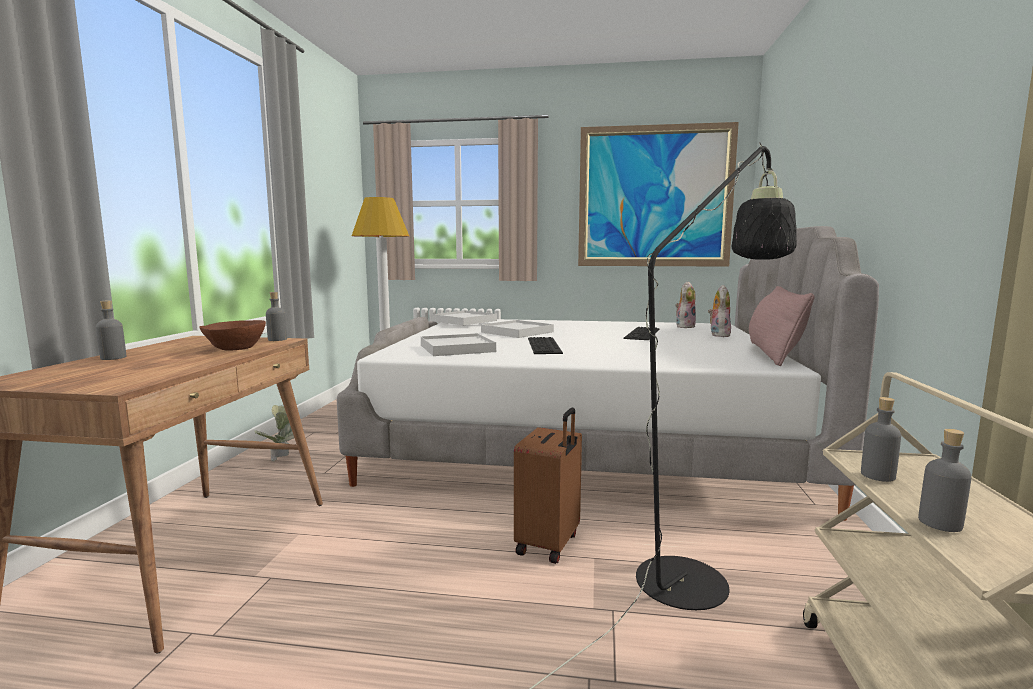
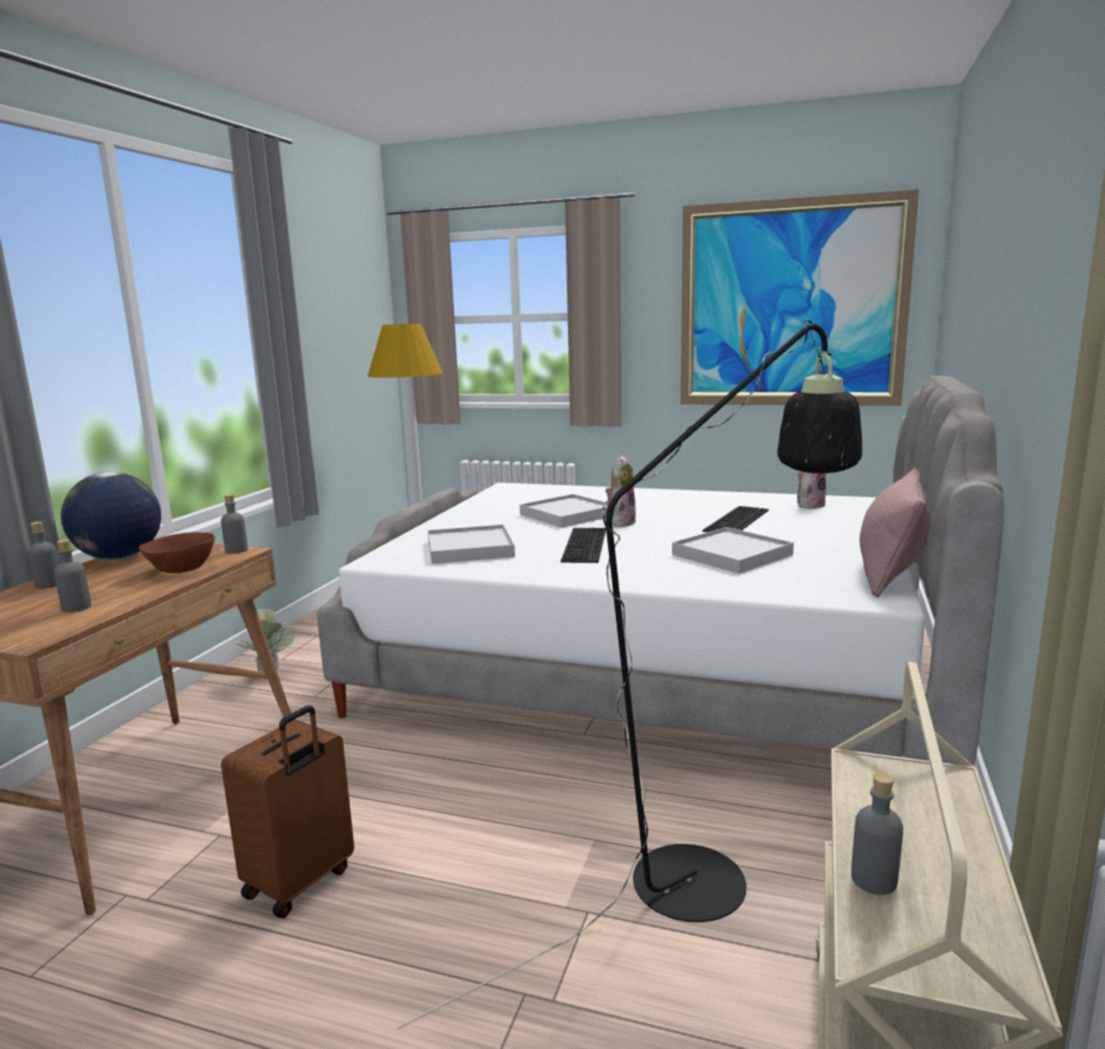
camera: 10 degrees right, 5 degrees up
white tray [431,310,497,325] -> white tray moved to [672,527,794,574]
brown suitcase [514,408,582,564] -> brown suitcase moved to [221,705,354,918]
plush toy [708,285,731,337] -> plush toy moved to [605,455,636,527]
grey bottle [861,397,901,482] -> grey bottle moved to [54,539,92,613]
none -> globe [61,472,161,560]

